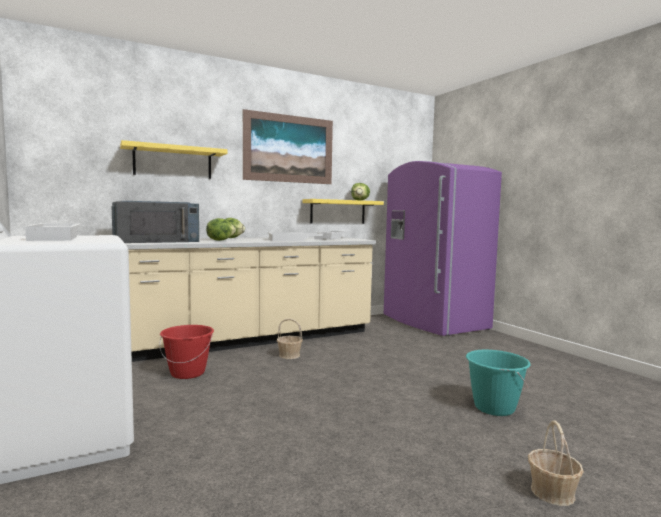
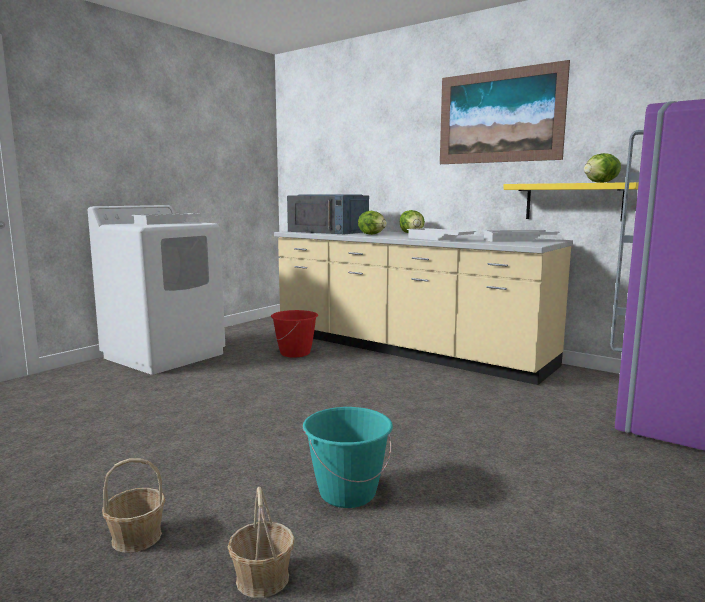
camera: 65 degrees right, 5 degrees up
yellow shelf [120,140,228,179] -> none
basket [277,318,303,359] -> basket moved to [228,487,295,598]

